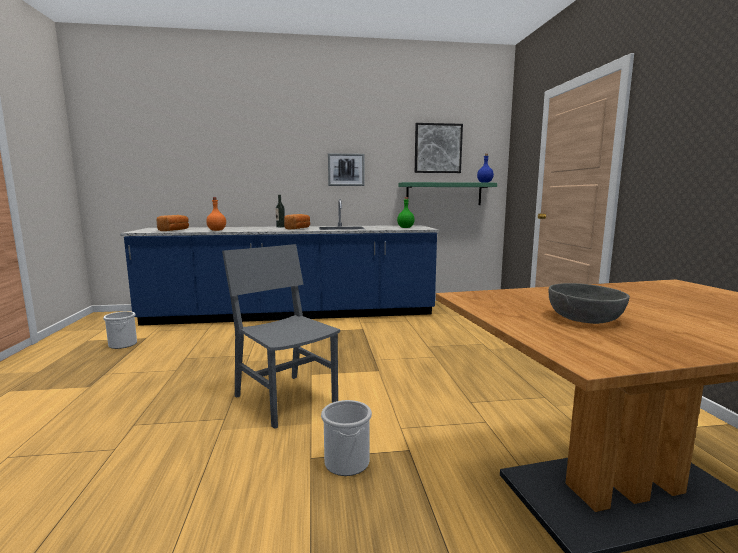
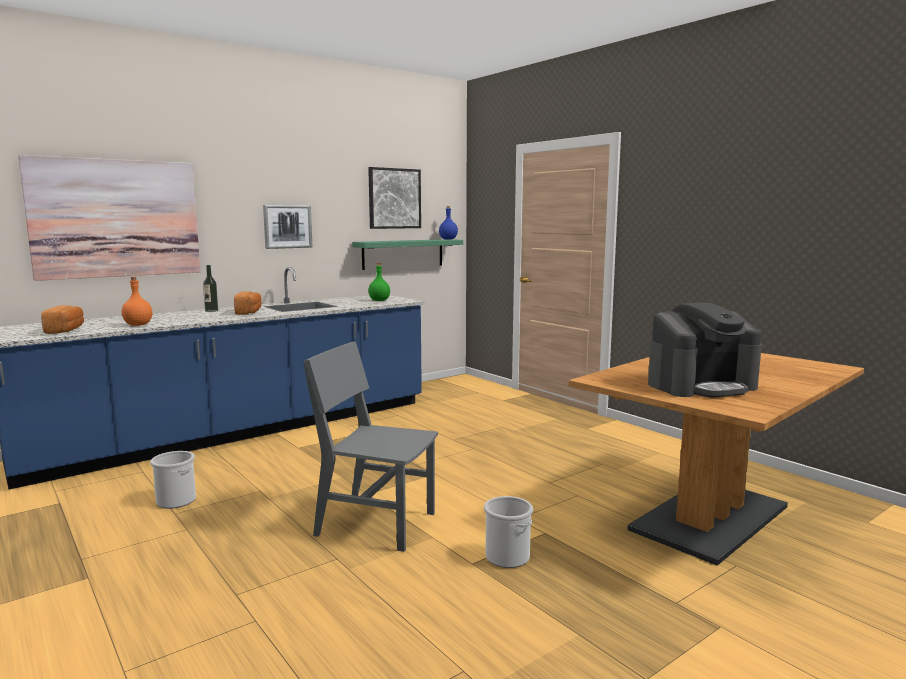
camera: 30 degrees left, 0 degrees up
bucket [103,311,137,349] -> bucket moved to [150,451,196,509]
grey bowl [549,283,630,324] -> coffee machine [648,303,762,398]
none -> picture [18,155,201,281]

